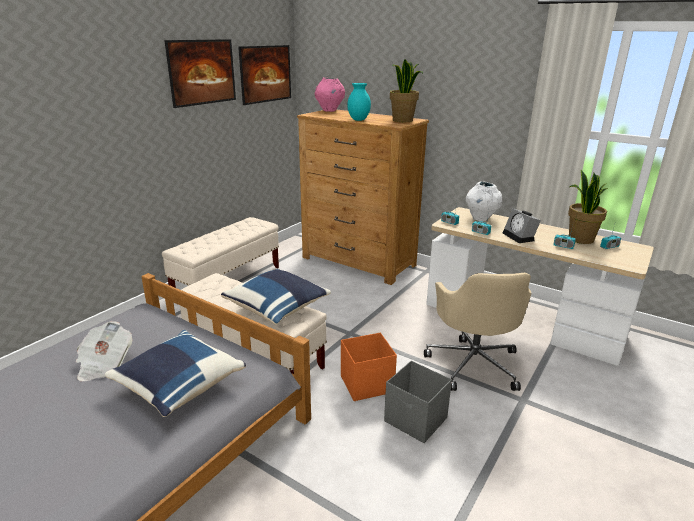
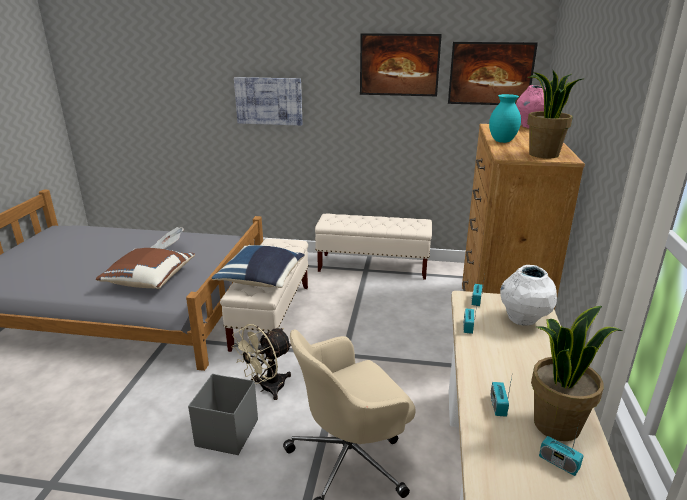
camera: 65 degrees right, 0 degrees up
blue pillow [104,330,246,417] -> brown pillow [96,248,195,289]
orange storage box [341,333,397,401] -> beige fan [232,324,291,400]
alarm clock [503,209,541,243] -> none
none -> picture [234,77,303,126]

